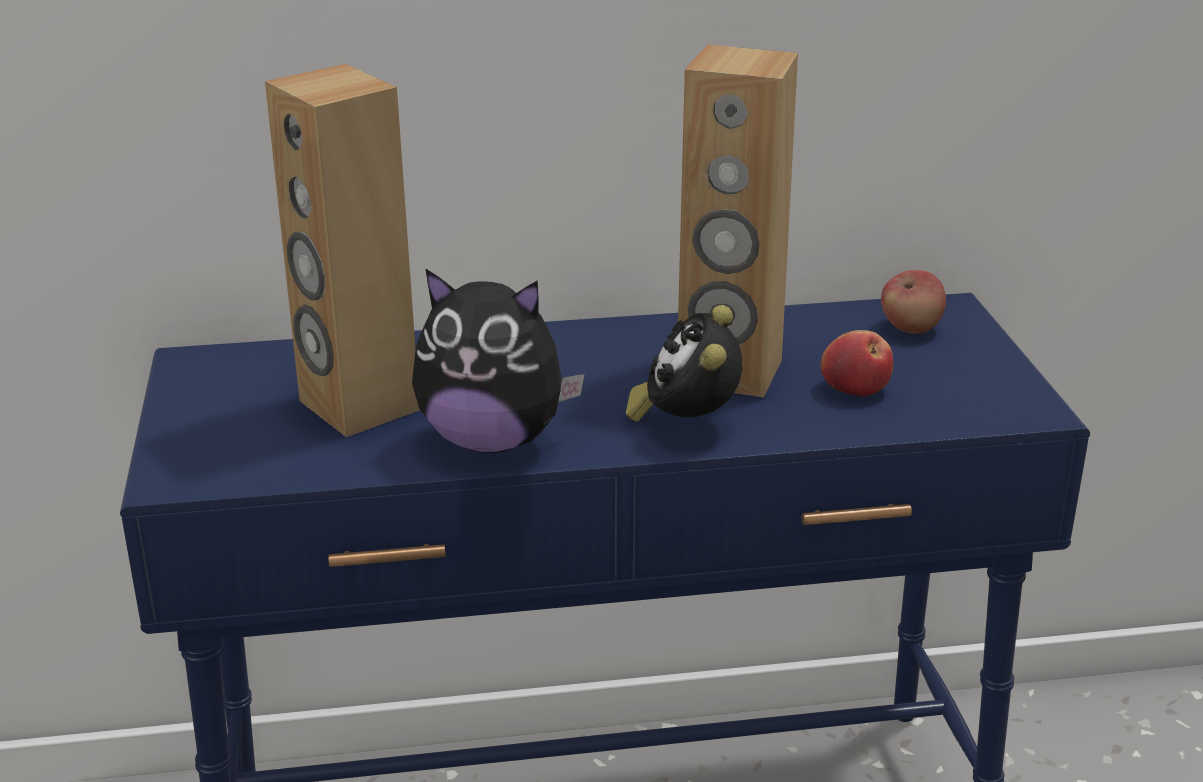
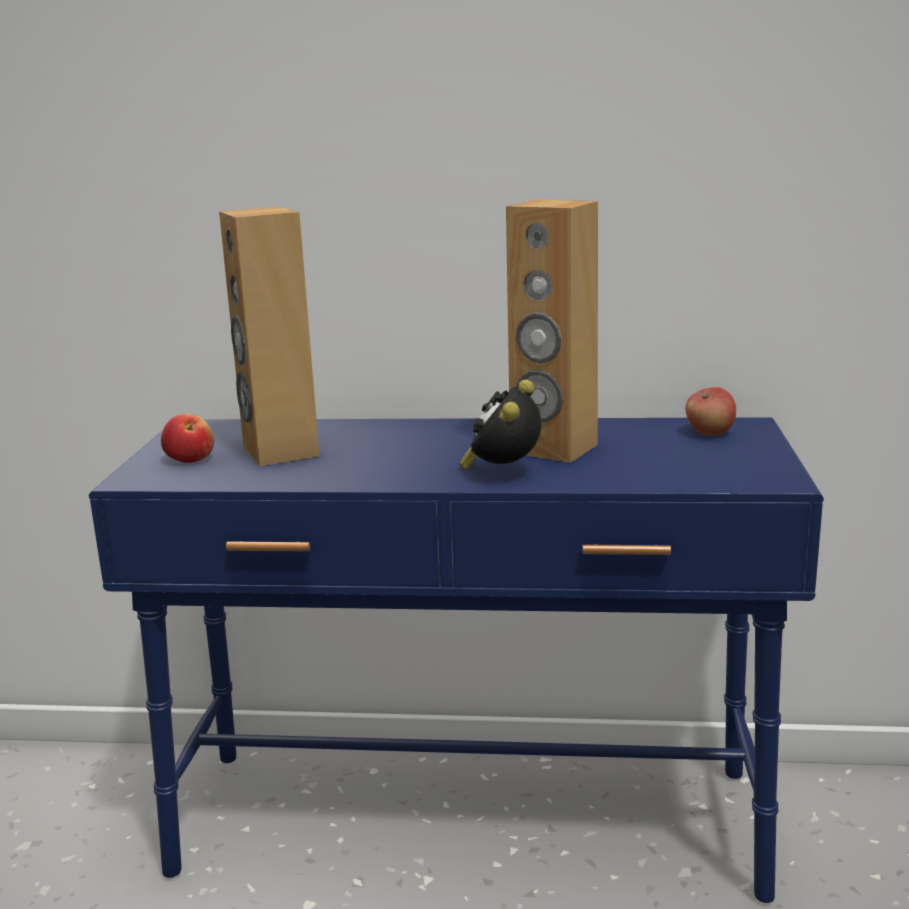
camera: 15 degrees right, 10 degrees down
plush toy [412,268,585,453] -> none
apple [820,330,893,396] -> apple moved to [161,414,214,463]

